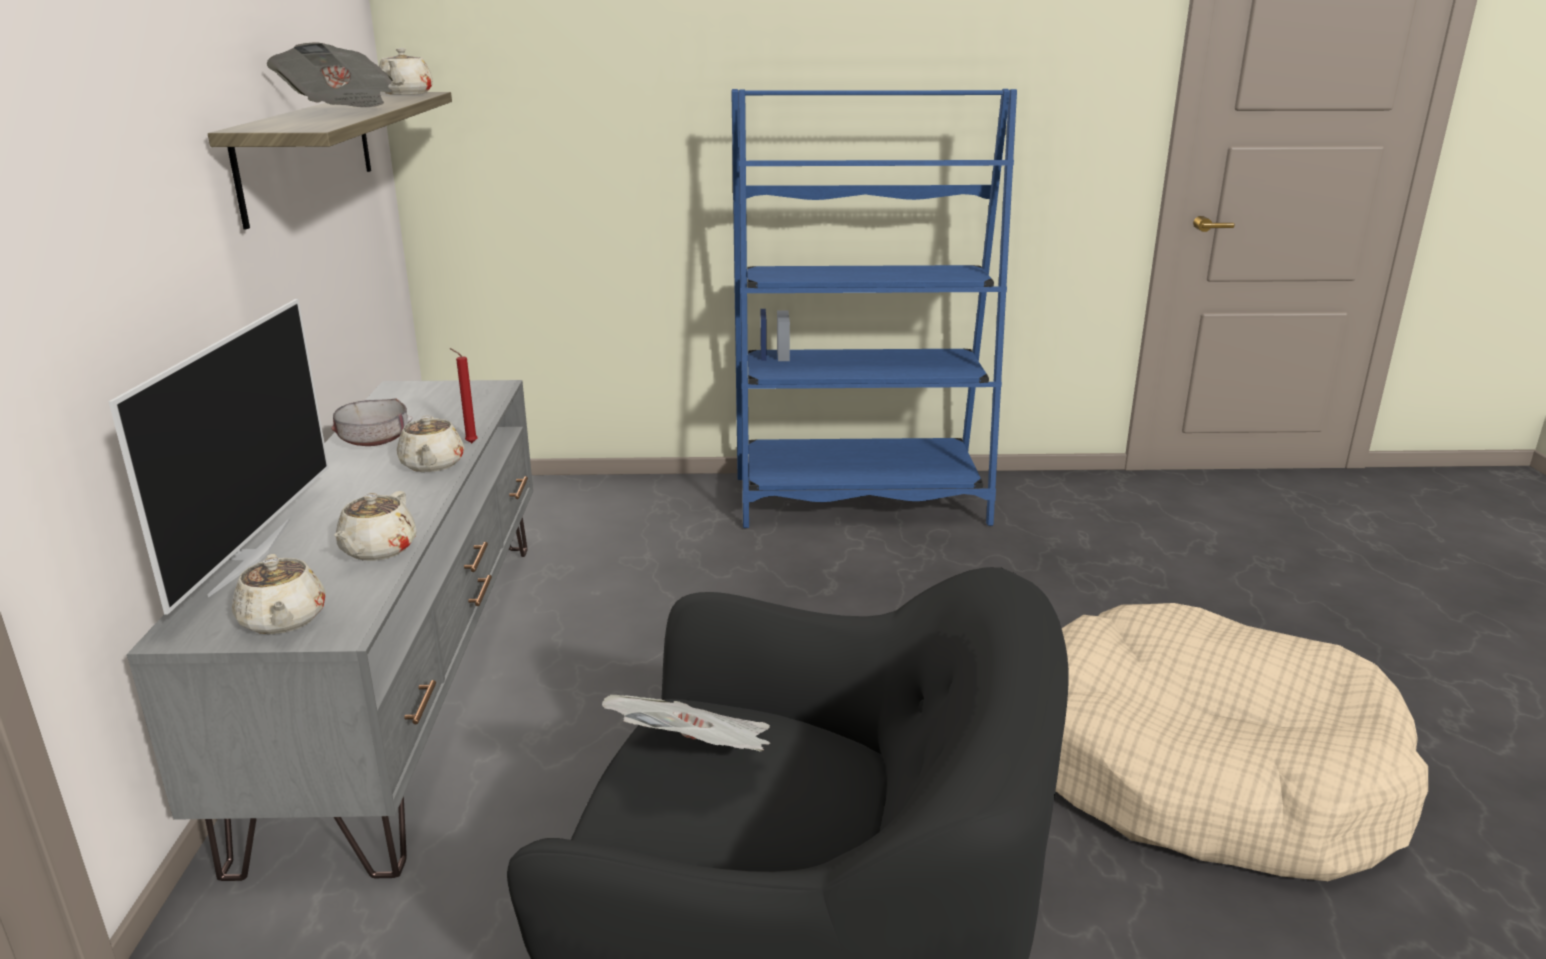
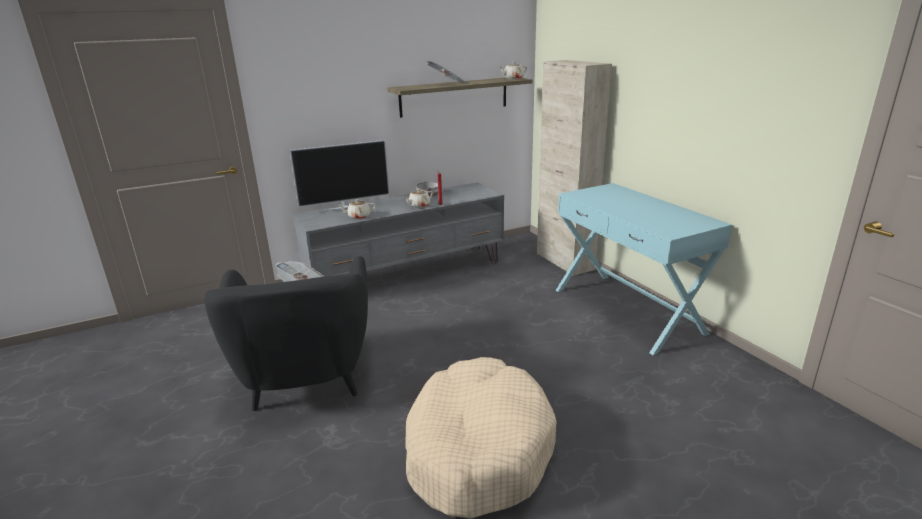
camera: 65 degrees right, 0 degrees up
beige teapot [232,554,326,635] -> none
blue bookcase [731,89,1017,528] -> turquoise console table [556,183,732,355]
none -> beige cabinet [537,60,612,276]

